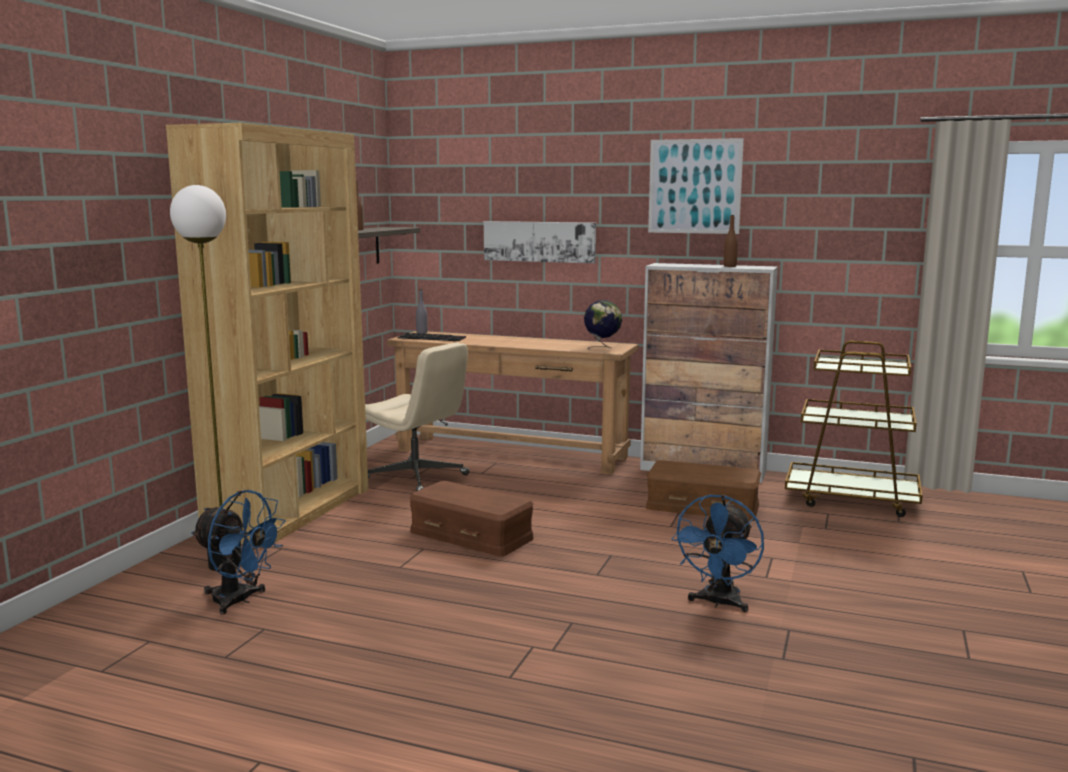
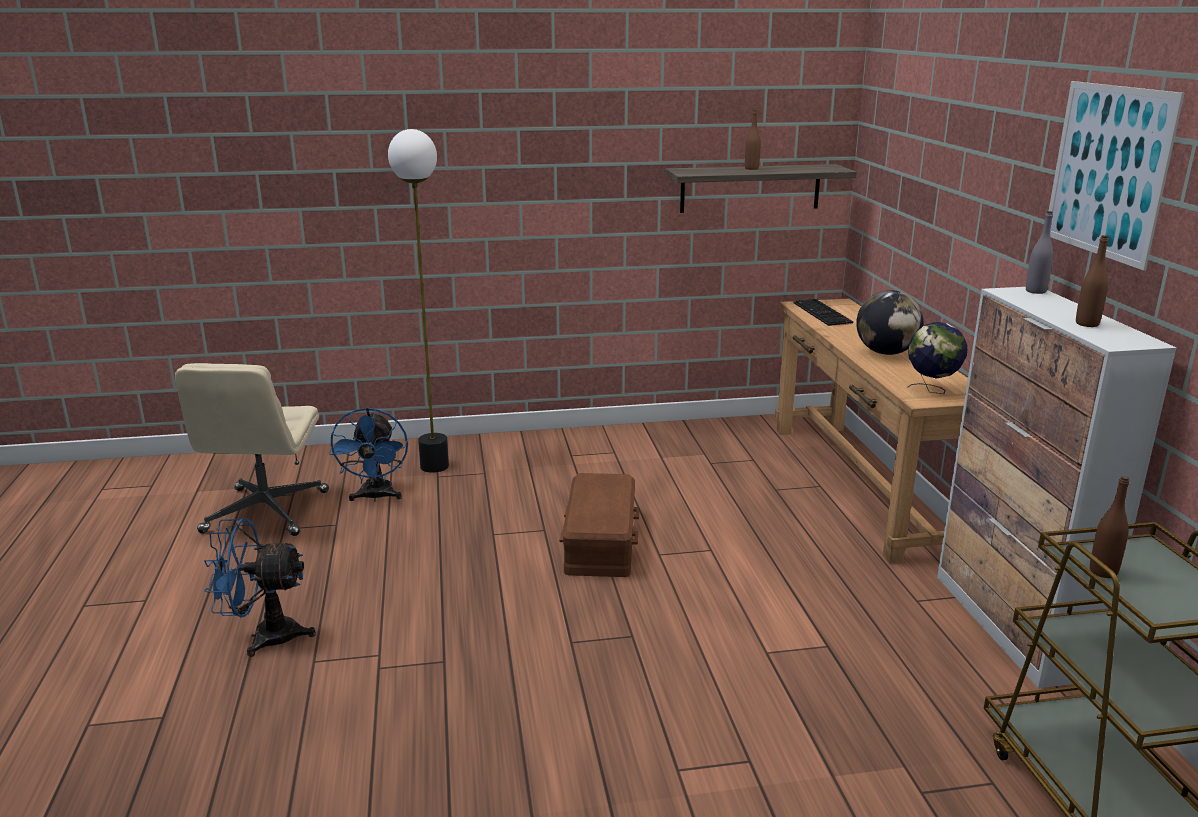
camera: 60 degrees right, 10 degrees up
brown bookcase [166,123,369,545] -> none
beige office chair [365,343,470,491] -> beige office chair moved to [175,363,329,536]
grey bottle [416,289,428,334] -> grey bottle moved to [1026,211,1054,294]
picture [484,221,596,263] -> none
brown storage box [646,460,761,521] -> none
blue fan [672,495,764,612] -> blue fan moved to [204,518,316,657]
none -> globe [856,290,924,355]
none -> brown bottle [1090,476,1129,578]

